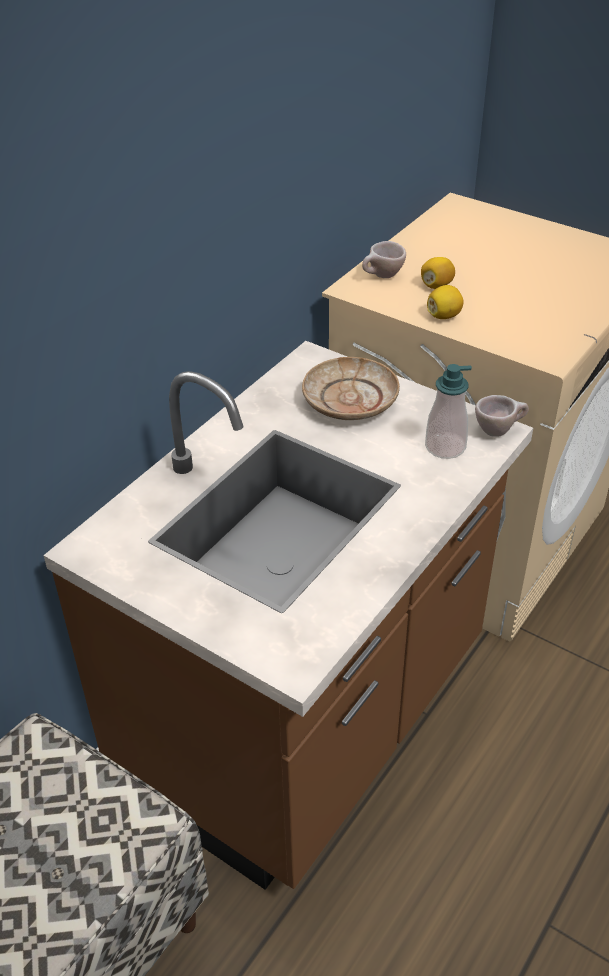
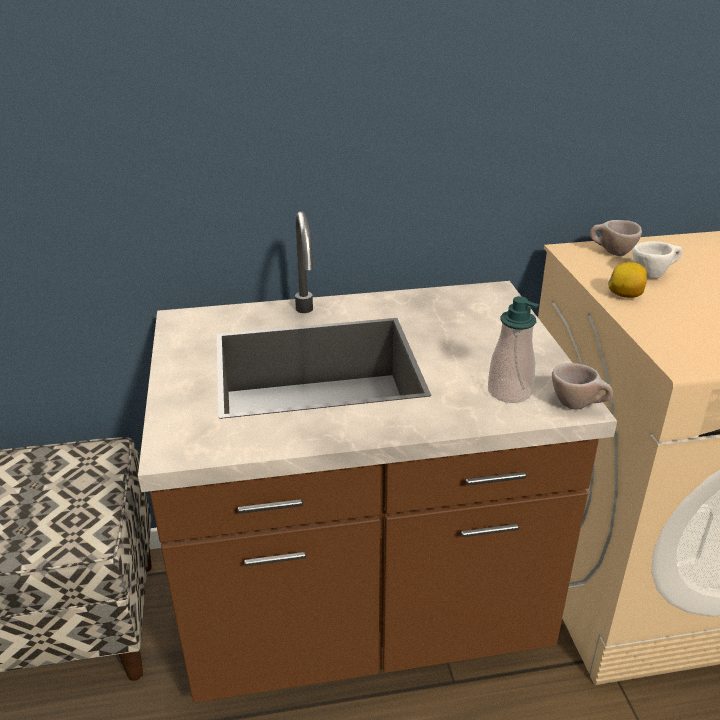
camera: 45 degrees right, 10 degrees down
beige plate [302,357,400,420] -> none
lemon [421,257,455,289] -> white cup [632,241,682,279]

